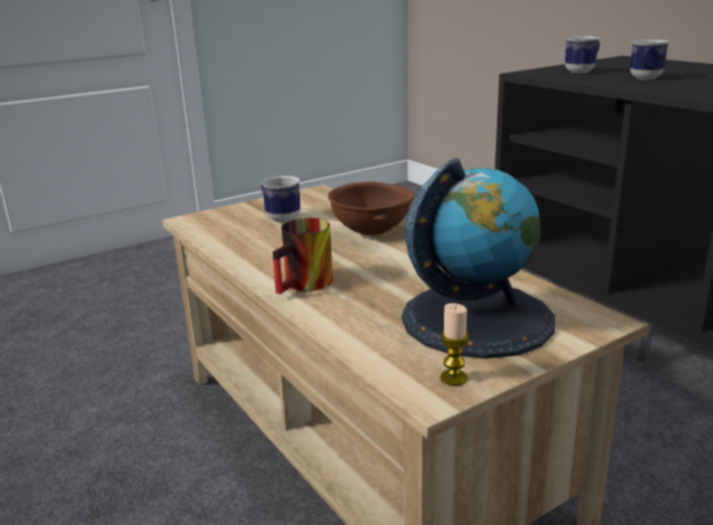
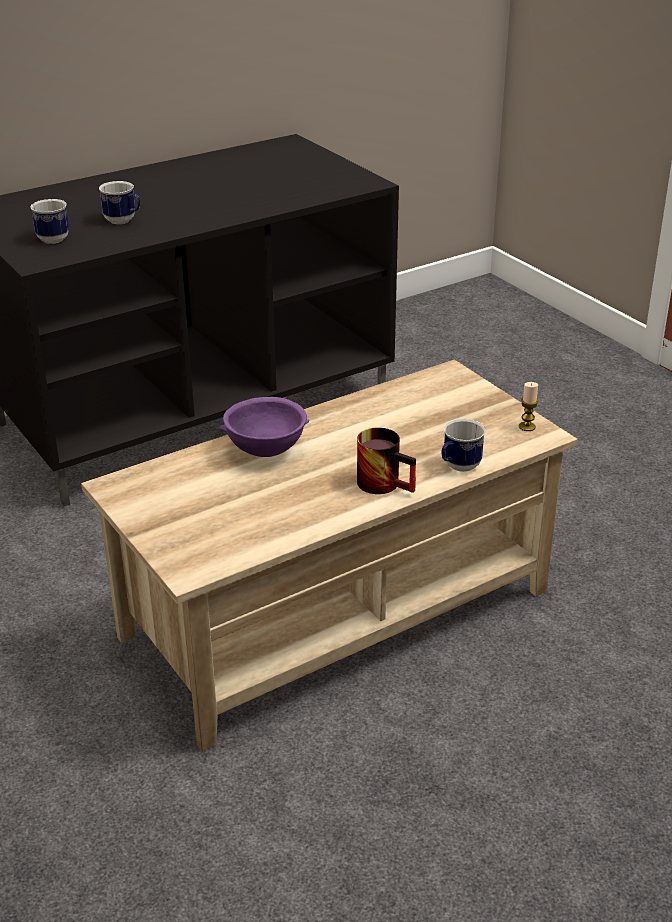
camera: 90 degrees left, 10 degrees up
mug [261,176,301,222] -> mug moved to [442,419,486,472]
brown bowl [328,182,414,235] -> purple bowl [220,397,309,457]
globe [401,158,555,359] -> none

